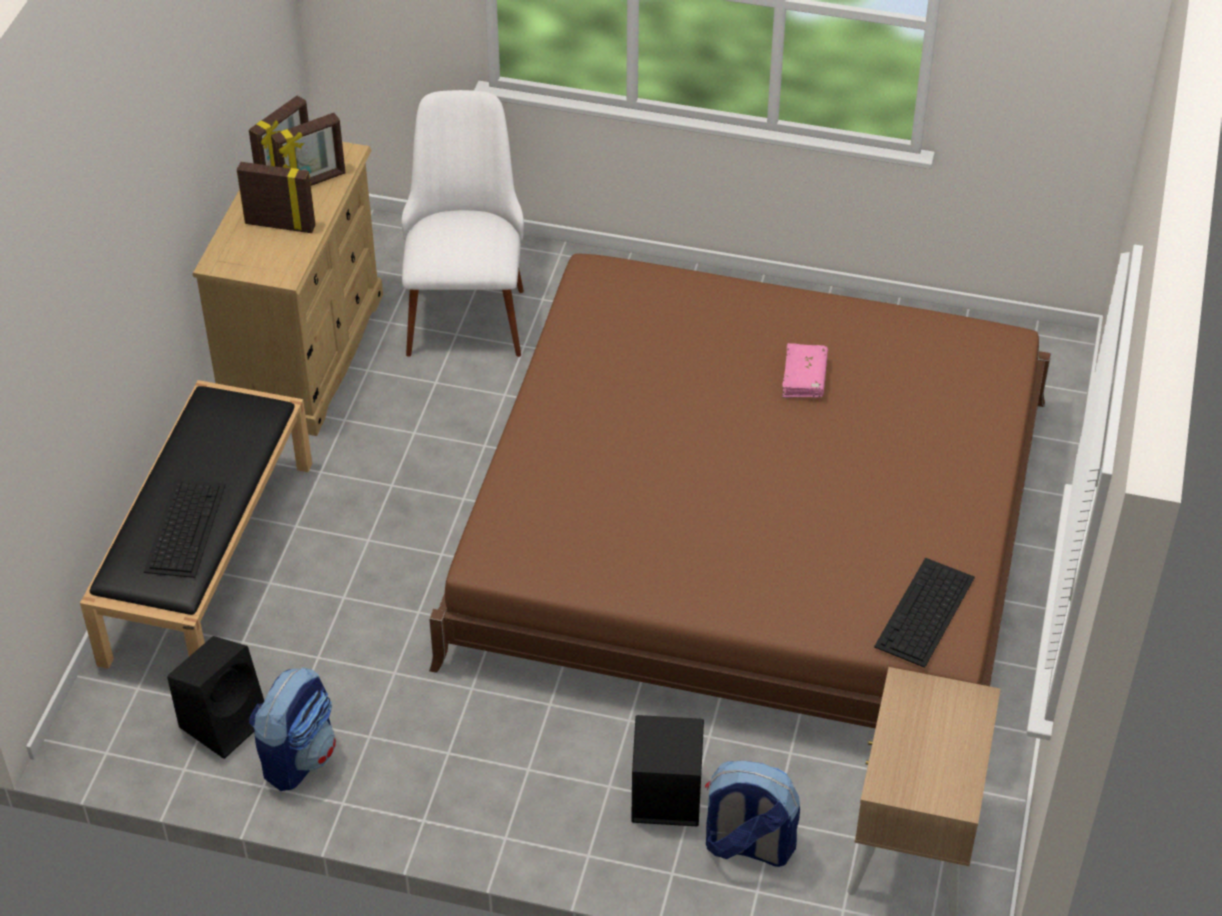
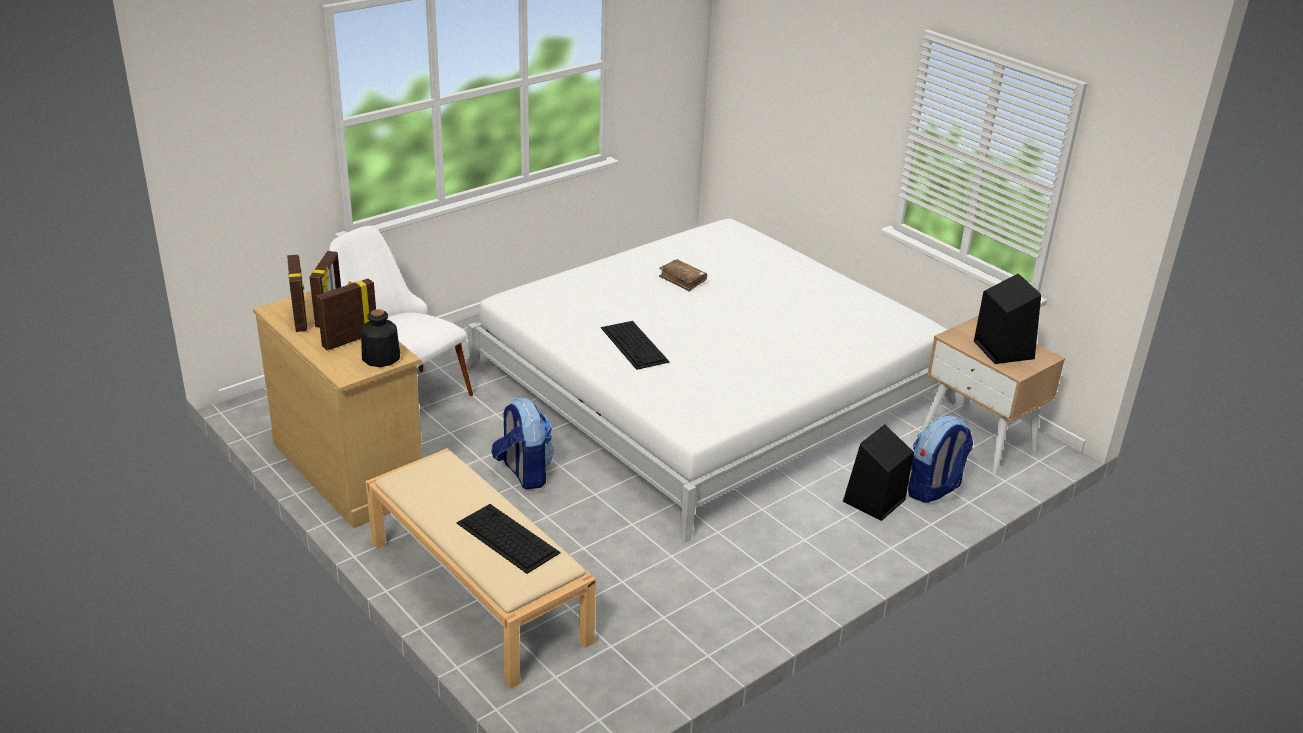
camera: 55 degrees left, 15 degrees down
black bench [80,380,312,669] -> beige bench [366,448,596,688]
black speaker [167,636,264,759] -> black speaker moved to [974,273,1041,364]
backpack [249,667,336,791] -> backpack moved to [491,397,554,489]
brown bed [429,254,1051,729] -> white bed [466,219,956,542]
pink book [782,343,828,398] -> brown book [659,259,707,291]
keyboard [874,558,975,668] -> keyboard moved to [601,321,670,370]
none -> bottle [361,309,400,367]

